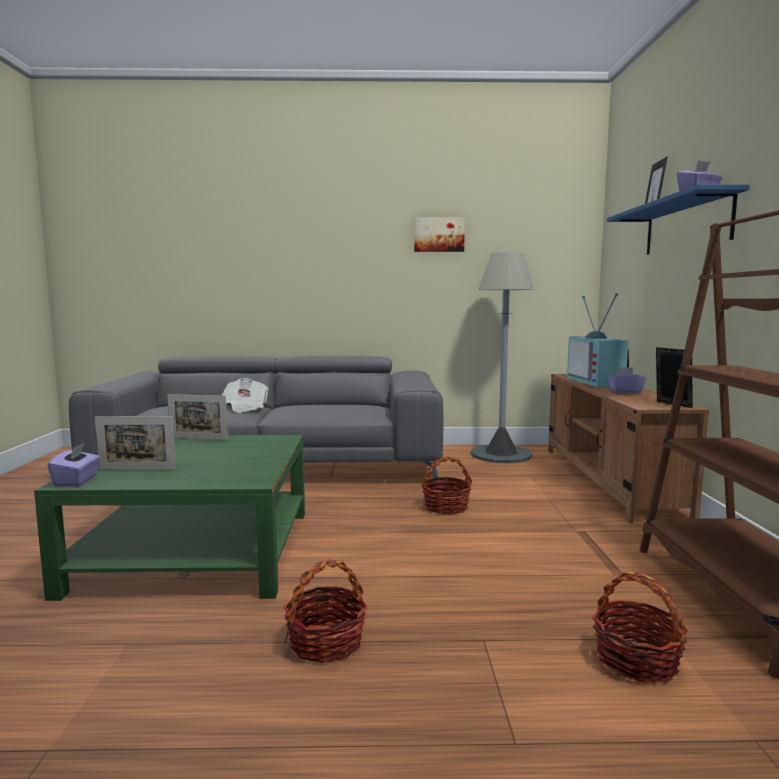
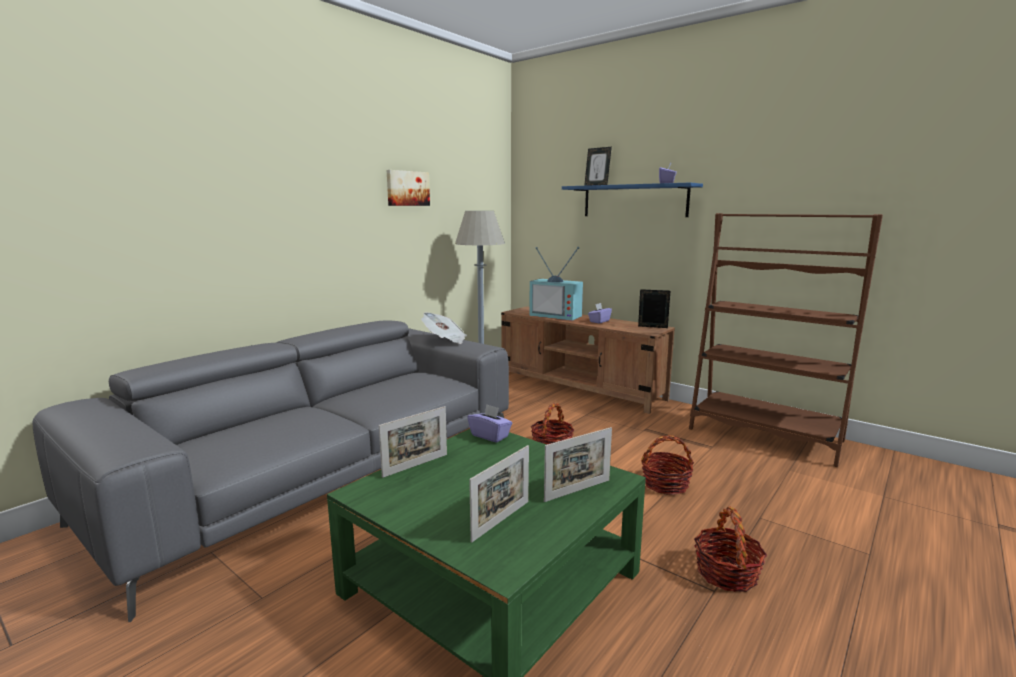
camera: 50 degrees left, 5 degrees up
purple tissue box [47,442,100,487] -> purple tissue box moved to [467,404,512,443]
newspaper [222,378,269,413] -> newspaper moved to [422,312,467,344]
basket [592,572,688,683] -> basket moved to [641,435,694,495]
none -> picture frame [544,427,612,502]

